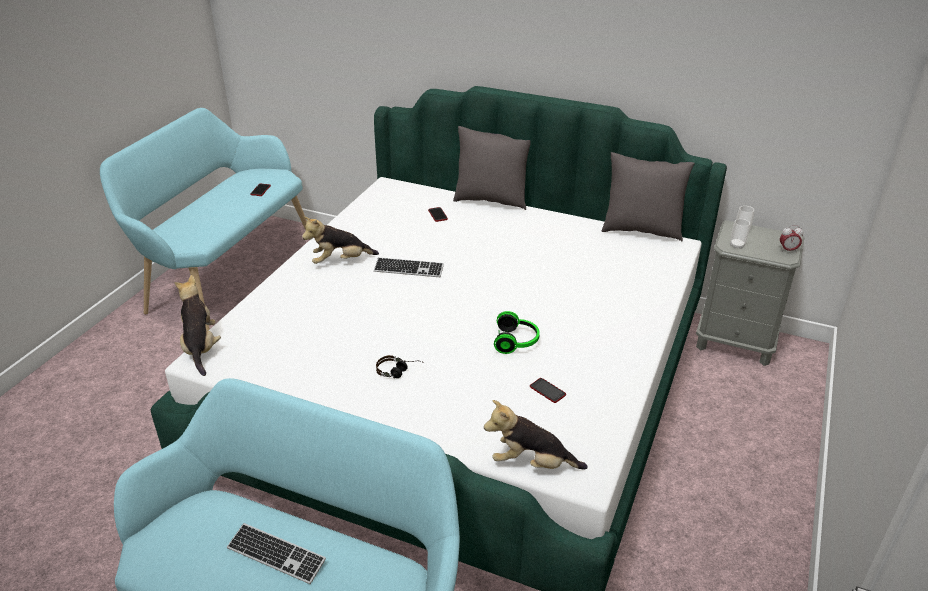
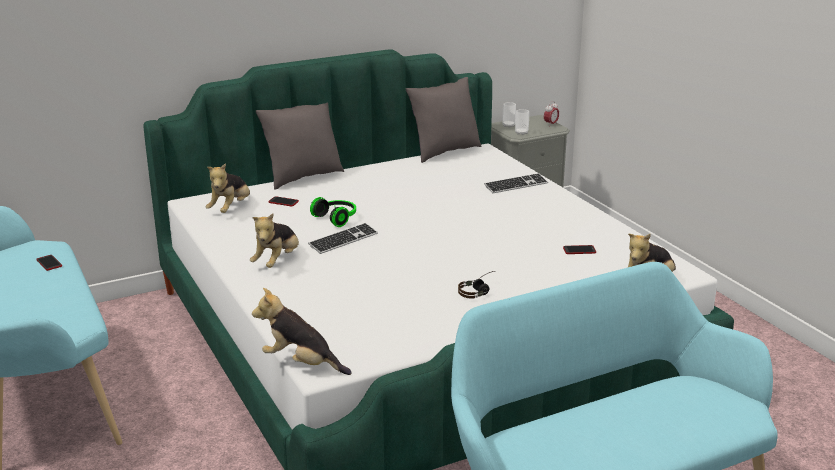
camera: 50 degrees left, 10 degrees down
keyboard [227,523,326,584] -> keyboard moved to [484,173,548,193]
headphones [494,311,540,354] -> headphones moved to [310,197,356,227]
none -> plush toy [206,163,250,213]

